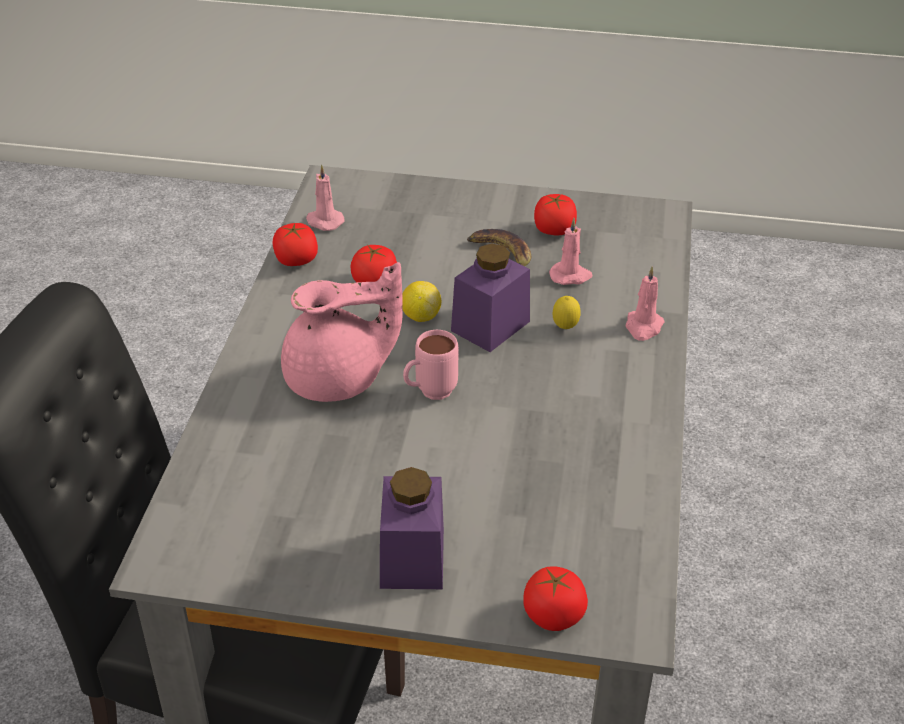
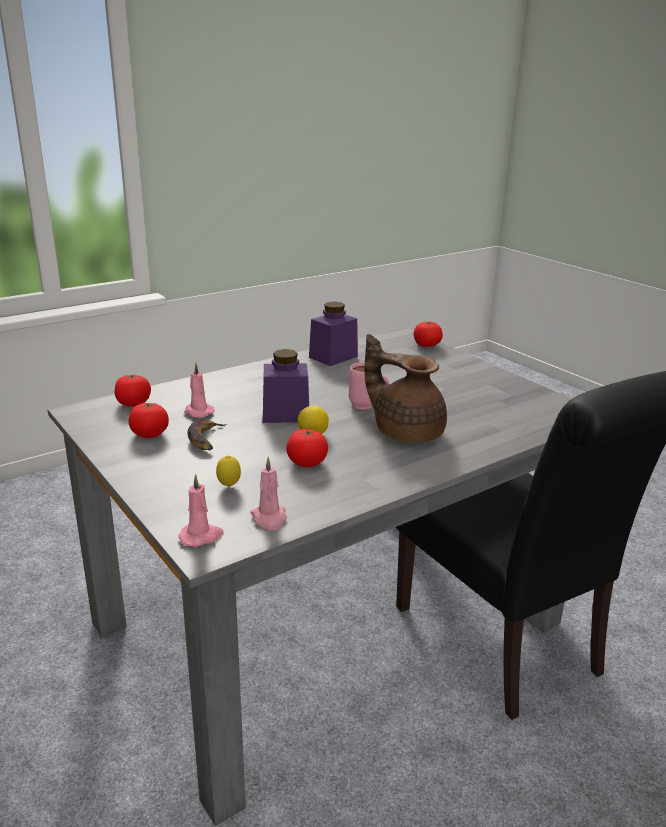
camera: 135 degrees left, 15 degrees down
tomato [273,223,318,266] -> tomato moved to [115,374,151,407]
pink teapot [281,262,403,402] -> brown teapot [364,334,447,443]
purple jar [380,467,444,589] -> purple jar moved to [309,301,358,366]
lemon [553,296,581,329] -> lemon moved to [216,456,241,487]
pink candle [626,266,665,341] -> pink candle moved to [179,474,223,547]

